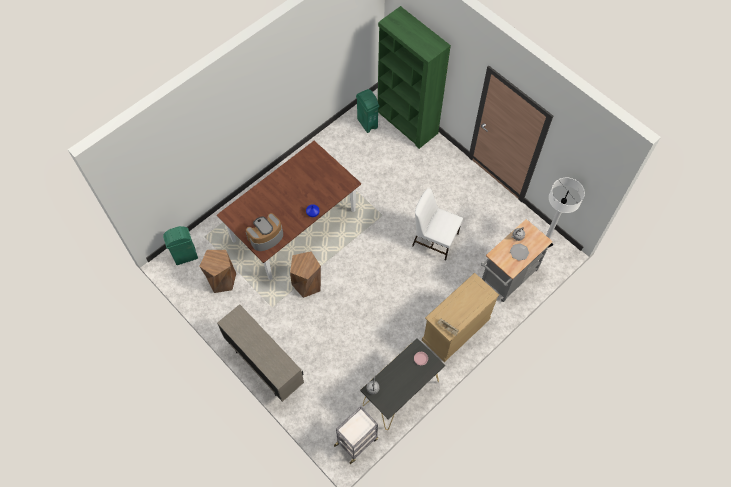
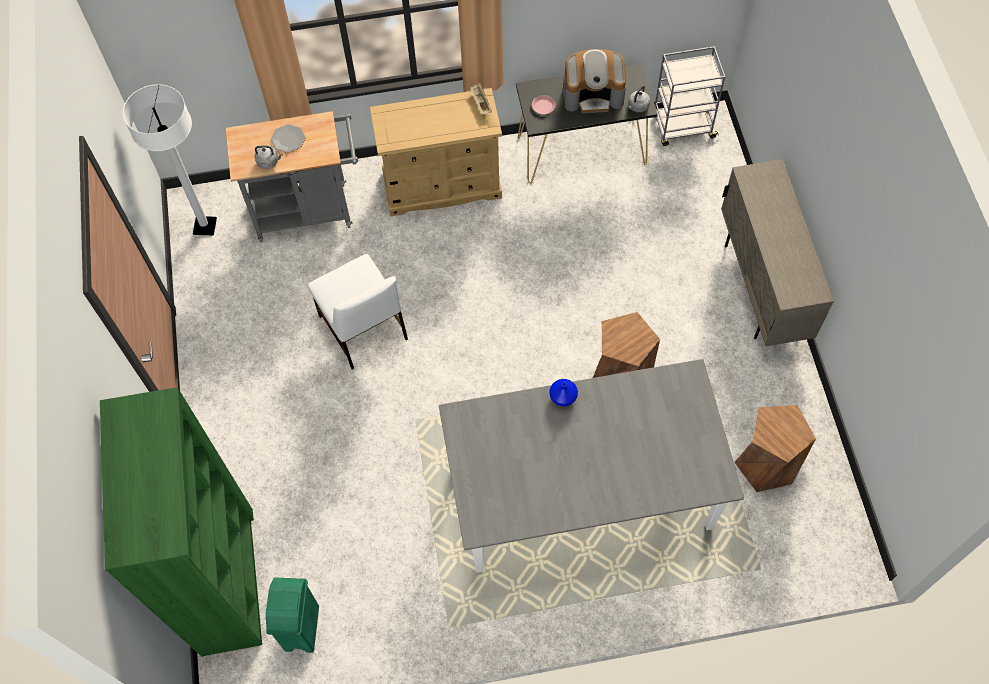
camera: 145 degrees left, 0 degrees up
green trash can [163,226,198,265] -> none
brown dining table [217,141,361,280] -> grey dining table [439,359,744,573]
coffee machine [246,213,283,251] -> coffee machine moved to [563,49,626,113]

